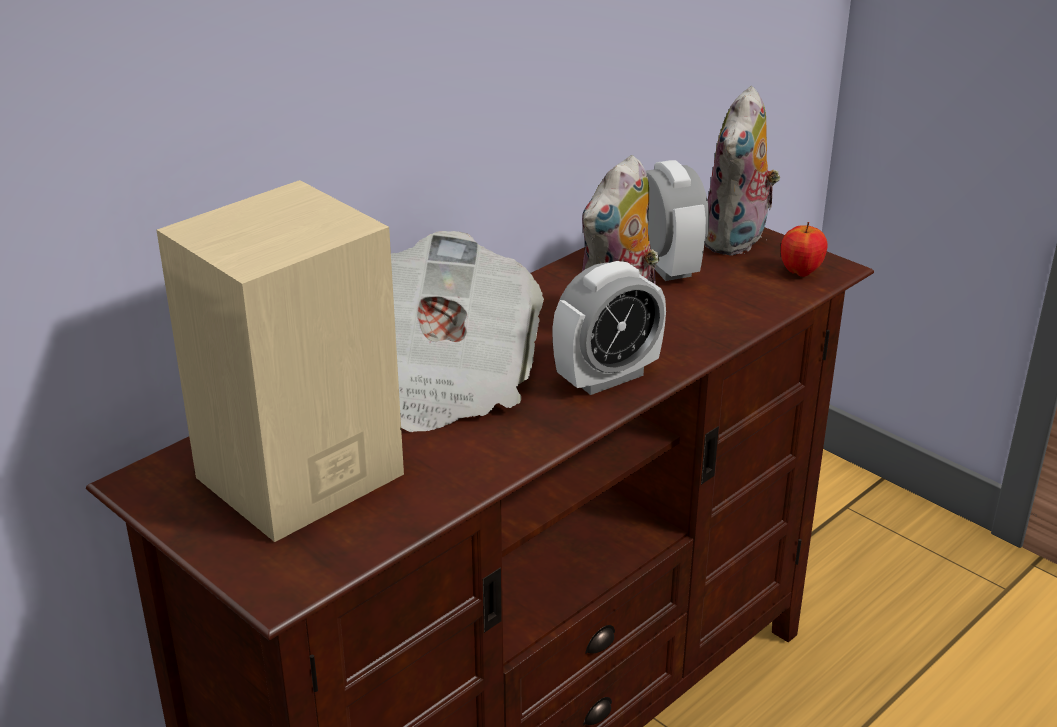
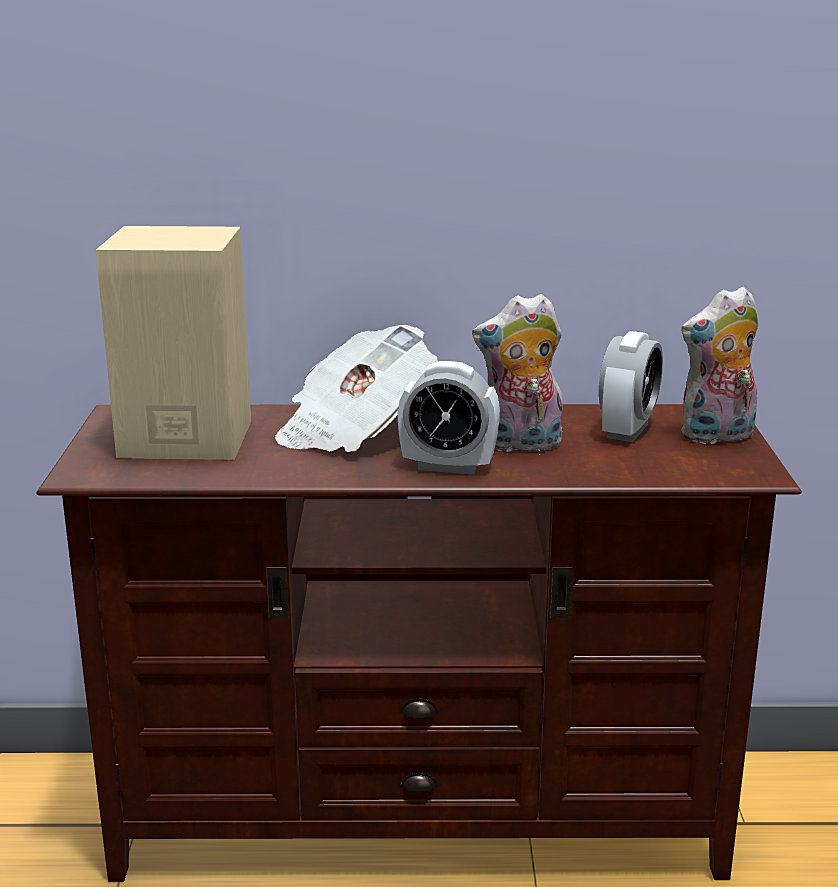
camera: 45 degrees right, 10 degrees down
apple [781,222,828,277] -> none

